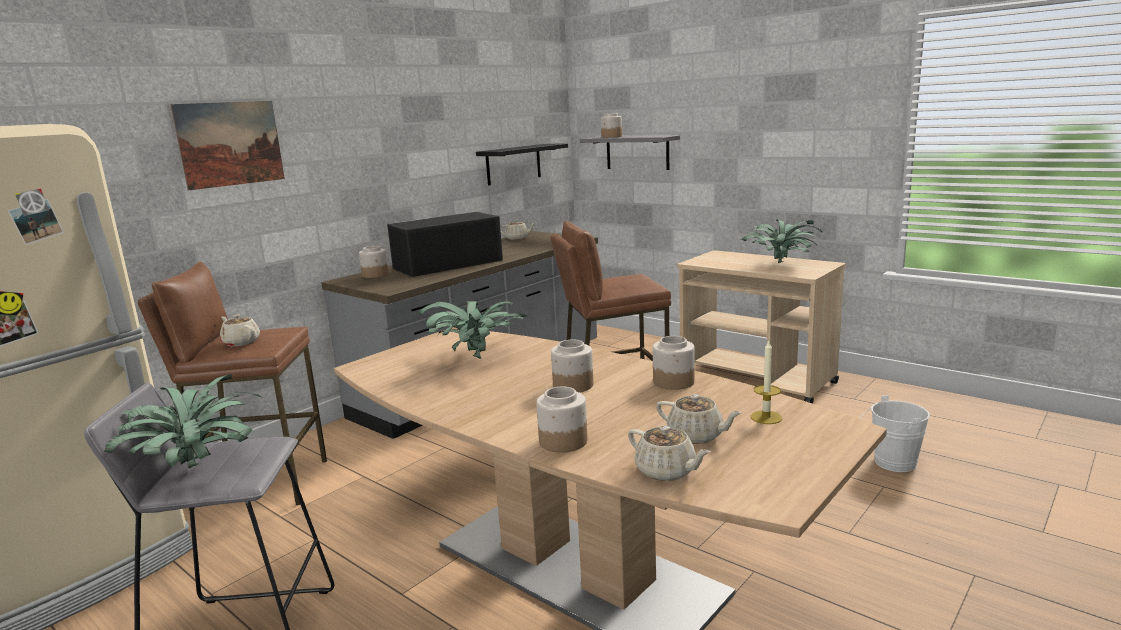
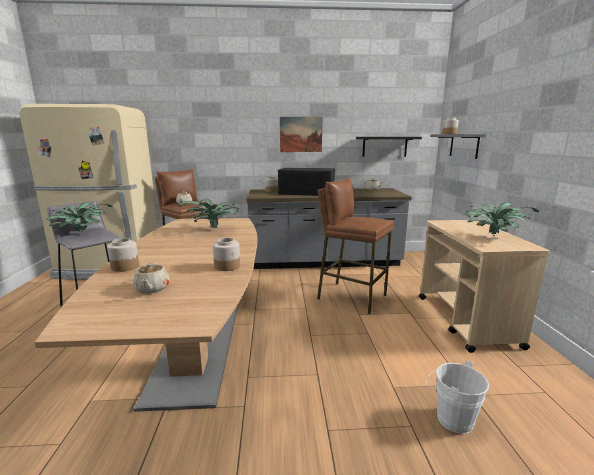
camera: 45 degrees right, 0 degrees up
picture [170,101,285,190] -> picture moved to [280,117,322,152]
jar [551,340,593,392] -> none
beige teapot [628,425,711,481] -> none
candle [751,339,782,424] -> none

